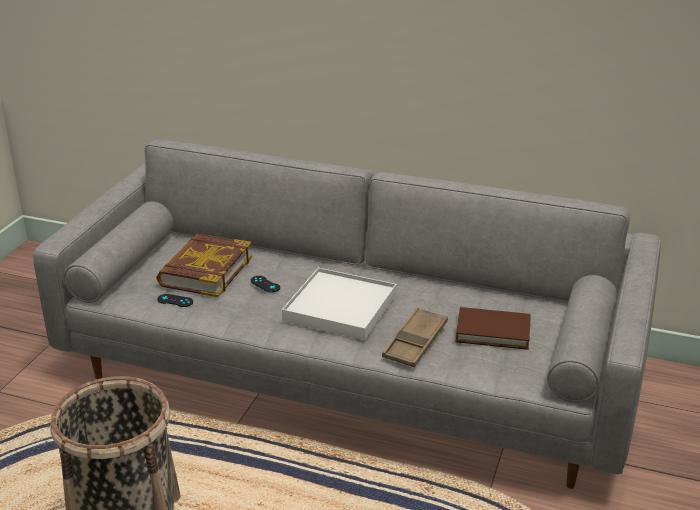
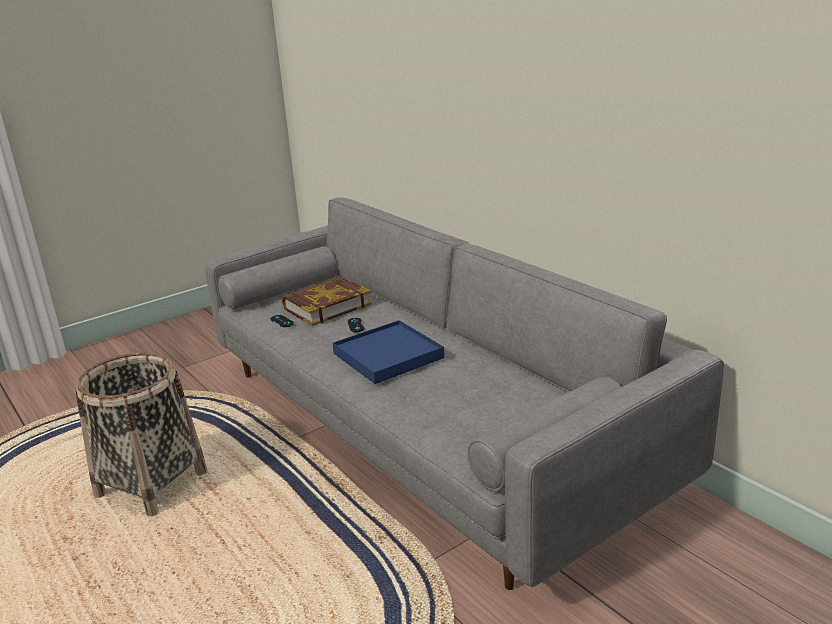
camera: 35 degrees right, 5 degrees down
white tray [282,268,396,340] -> blue tray [333,320,444,384]
brown tray [382,307,448,367] -> none
brown book [455,307,531,350] -> none

